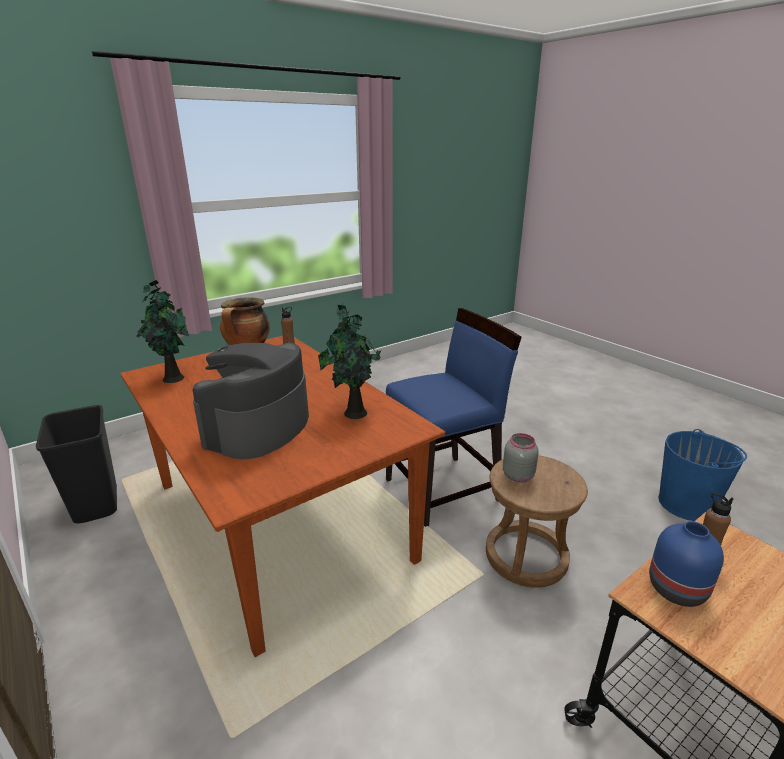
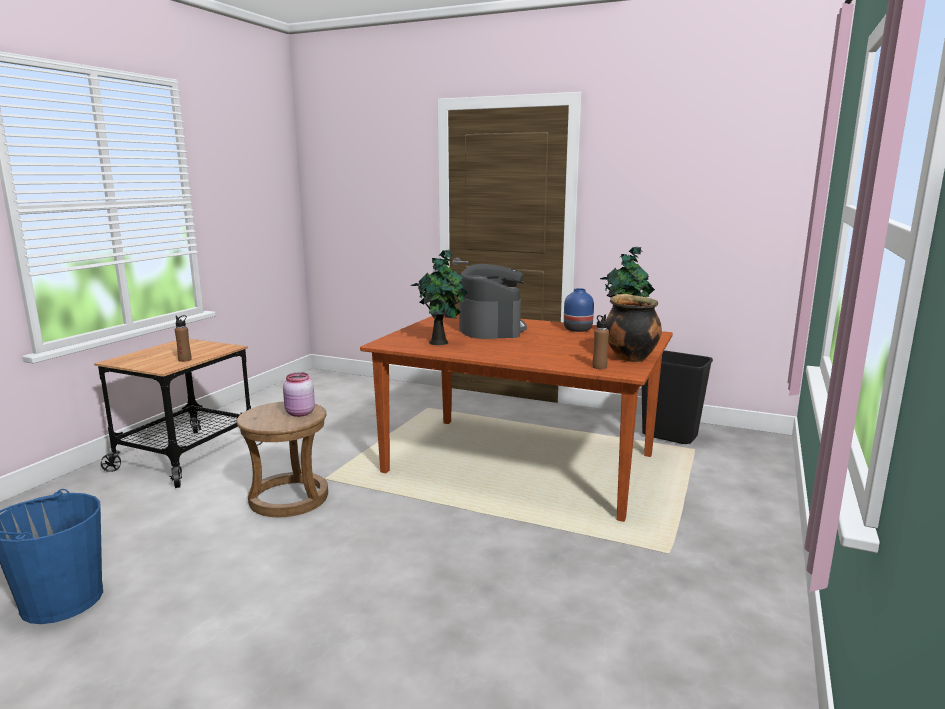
camera: 150 degrees right, 10 degrees down
blue chair [386,308,521,527] -> none
grey jar [503,433,539,482] -> pink jar [283,372,315,417]
blue vase [649,521,724,607] -> blue vase moved to [564,288,594,332]

